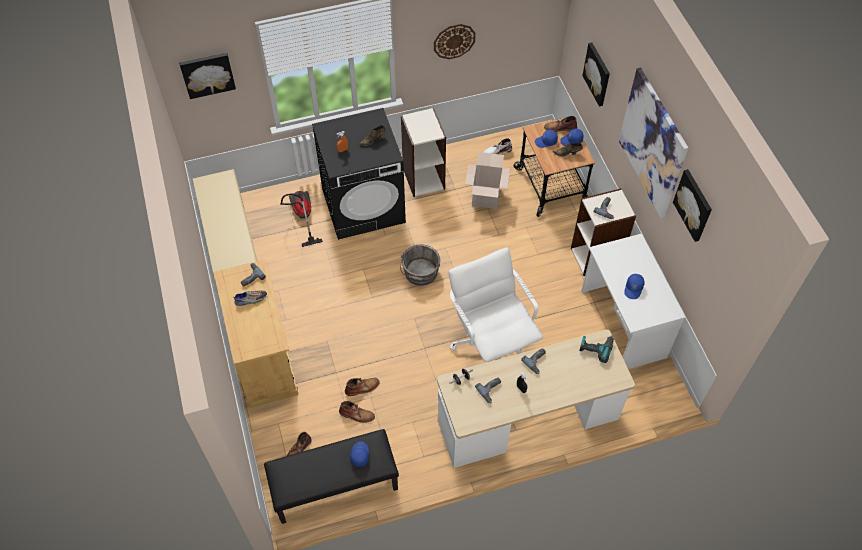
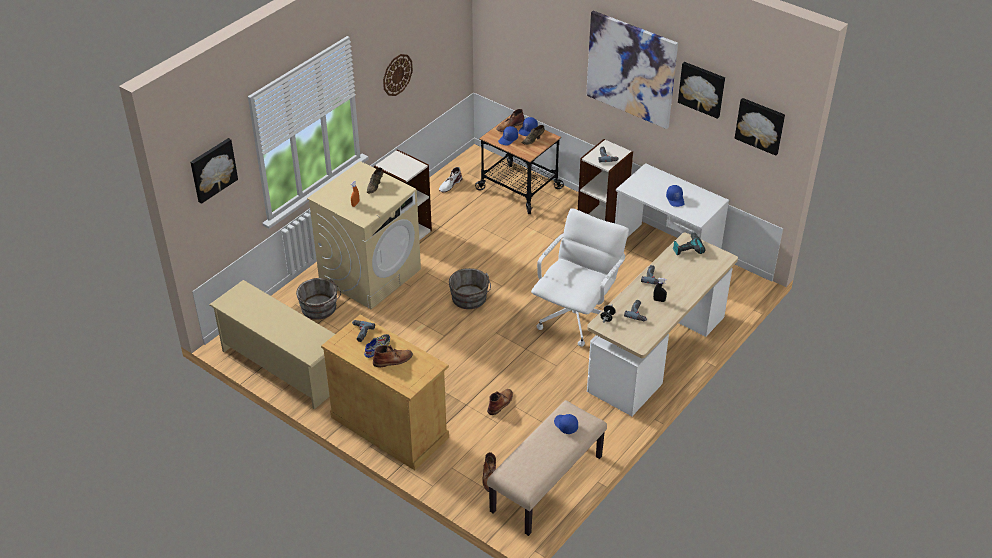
camera: 35 degrees left, 15 degrees down
black bench [264,429,399,524] -> beige bench [487,400,607,536]
vacuum cleaner [280,191,323,247] -> grey bucket [296,278,341,320]
black washing machine [312,108,406,240] -> beige washing machine [307,161,421,309]
brown boot [339,401,375,423] -> brown boot moved to [373,345,413,367]
white office chair [449,247,543,363] -> white office chair turned 90 degrees clockwise [531,209,629,347]
cardboard box [465,152,510,209] -> none
picture [582,43,610,107] -> picture moved to [735,98,785,156]

